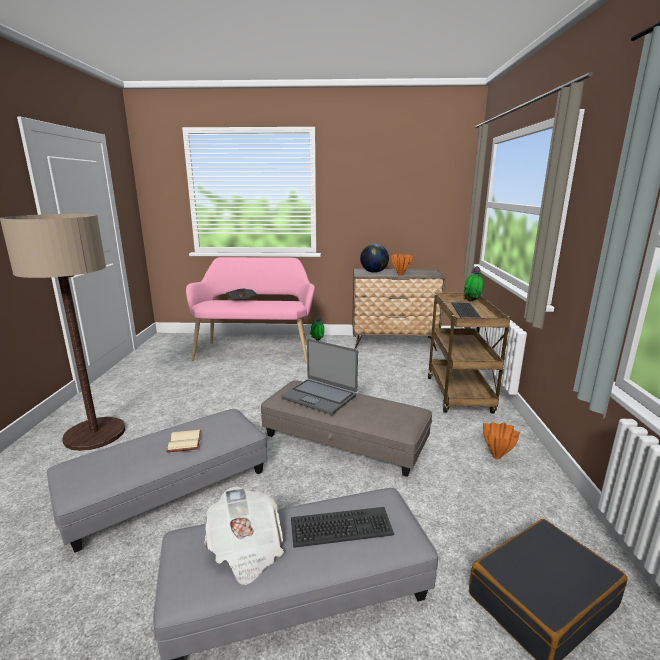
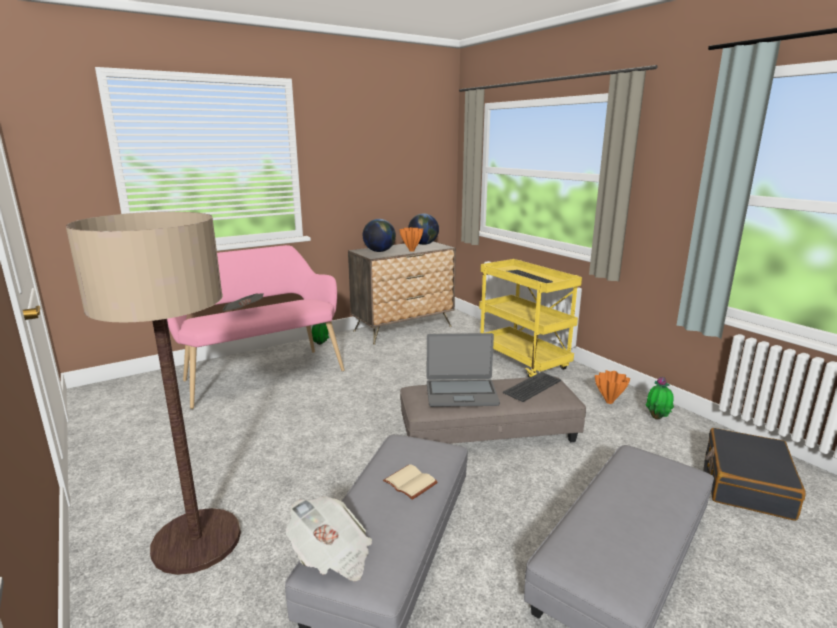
camera: 35 degrees left, 0 degrees up
newspaper [205,486,284,585] -> newspaper moved to [286,497,372,581]
keyboard [291,507,394,548] -> keyboard moved to [503,372,561,402]
brown cart [428,293,510,414] -> yellow cart [479,259,582,378]
potted plant [464,266,484,302] -> potted plant moved to [646,377,674,419]
none -> globe [408,213,439,245]

